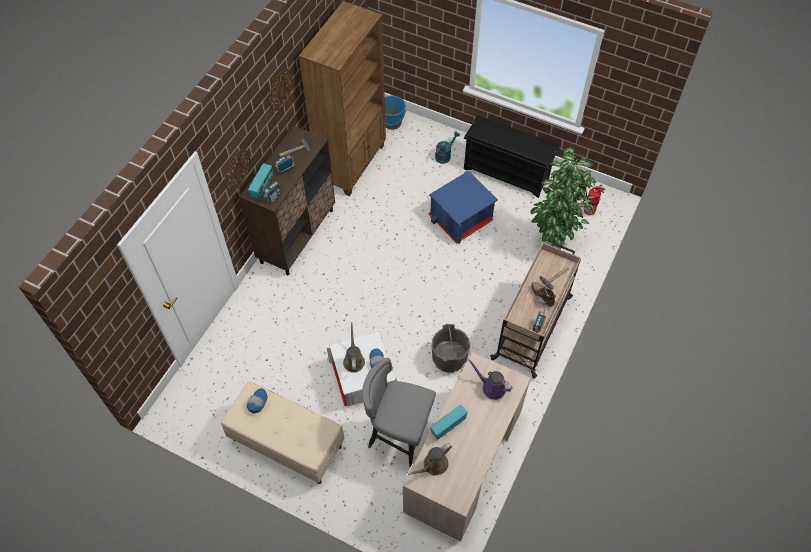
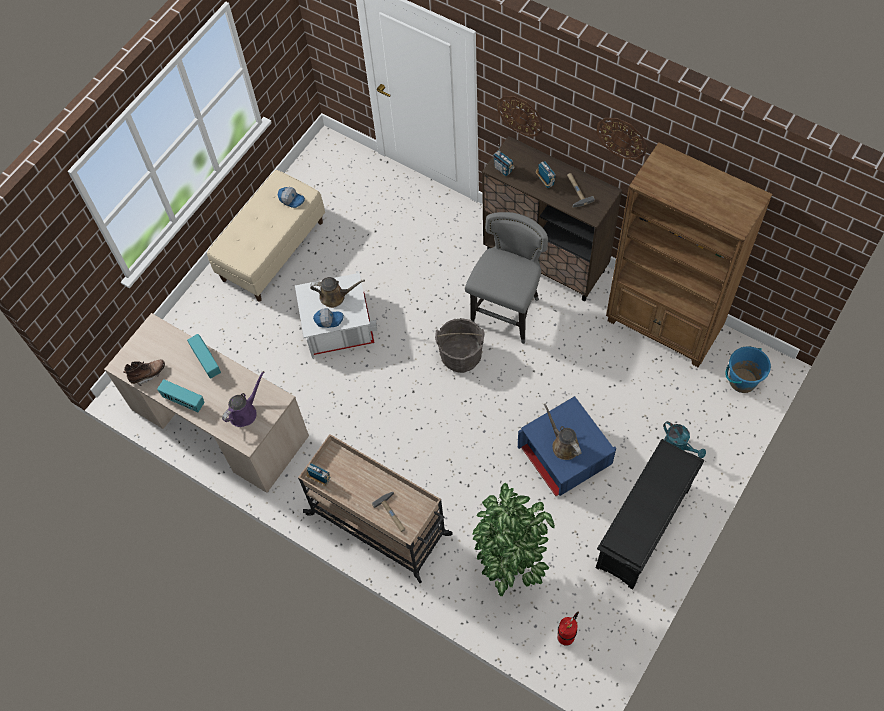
camera: 100 degrees right, 5 degrees up
radio [248,163,273,199] -> radio moved to [157,379,204,412]
grey stool [363,358,436,467] -> grey stool moved to [465,212,548,344]
brown watering can [408,443,452,475] -> brown watering can moved to [544,404,581,460]
grey bucket [431,324,470,372] -> grey bucket moved to [435,318,485,373]
brown boot [531,282,556,307] -> brown boot moved to [123,359,165,386]

